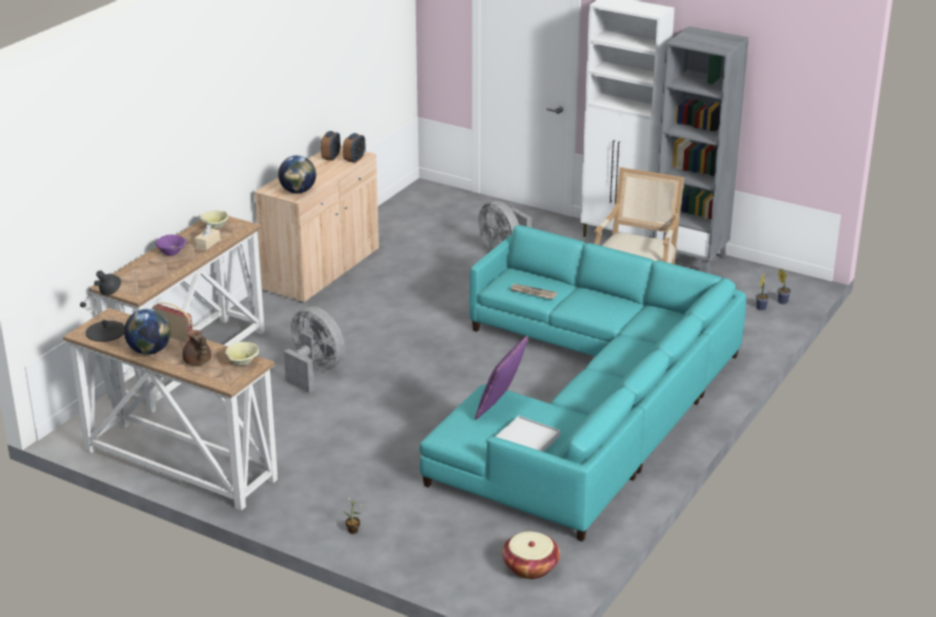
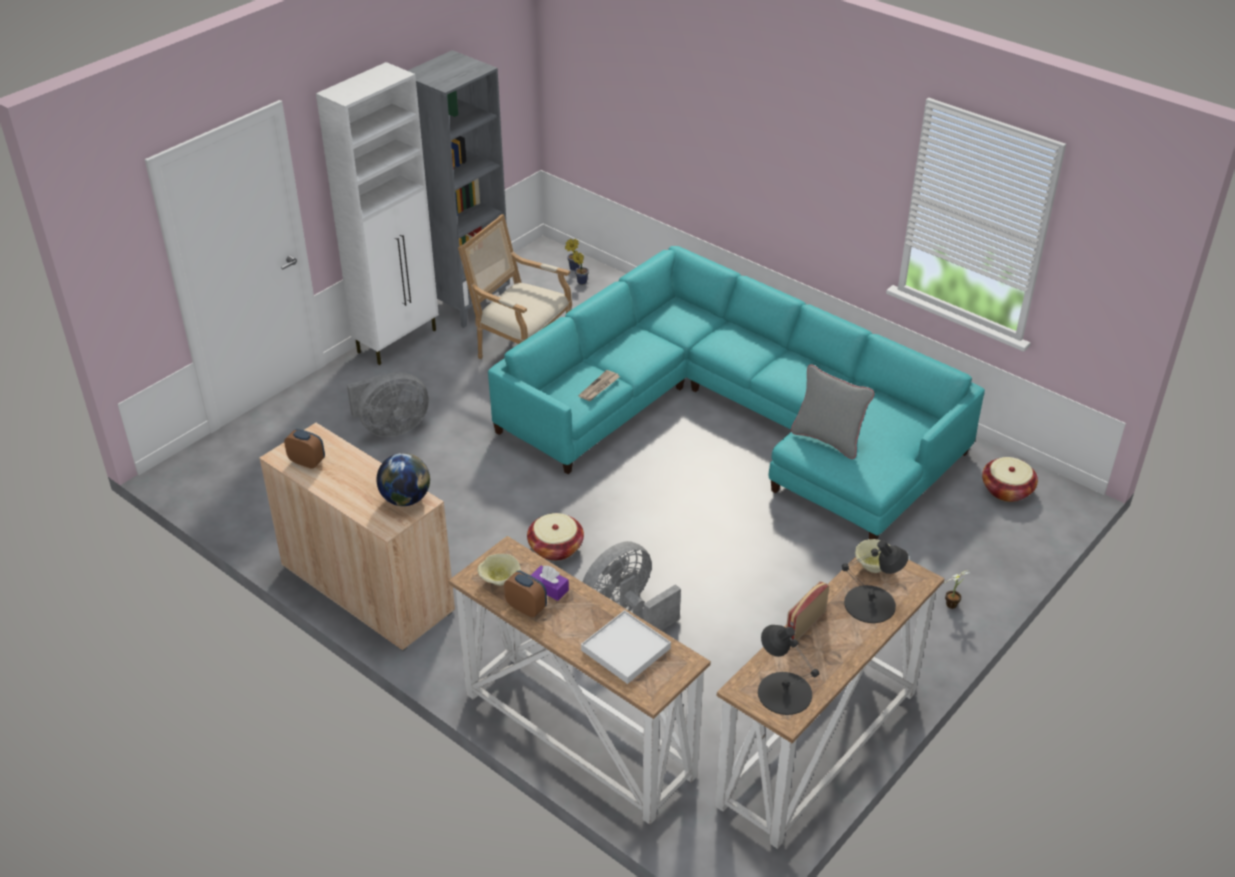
camera: 80 degrees left, 10 degrees up
globe [124,308,171,355] -> none
purple bowl [155,234,186,256] -> none
brown teapot [182,330,211,365] -> black table lamp [842,540,908,623]
beige tissue box [195,224,220,250] -> purple tissue box [530,566,569,601]
alarm clock [343,133,366,163] -> alarm clock moved to [504,571,547,617]
purple pillow [475,336,528,420] -> grey pillow [791,364,874,459]
white tray [495,416,560,452] -> white tray moved to [581,610,671,684]
none -> basket [527,513,584,561]

